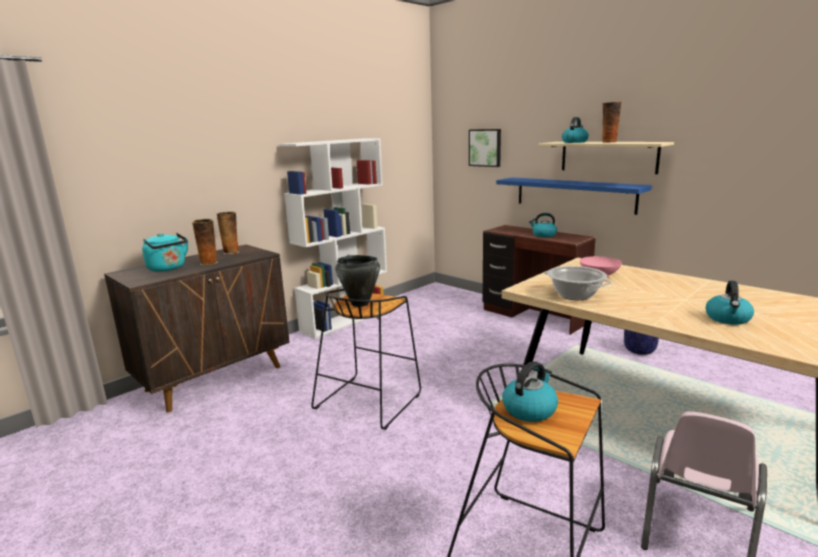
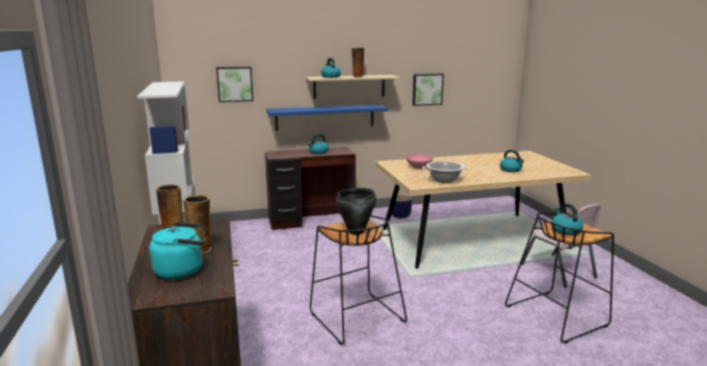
camera: 60 degrees left, 0 degrees up
none -> picture [413,74,444,106]

